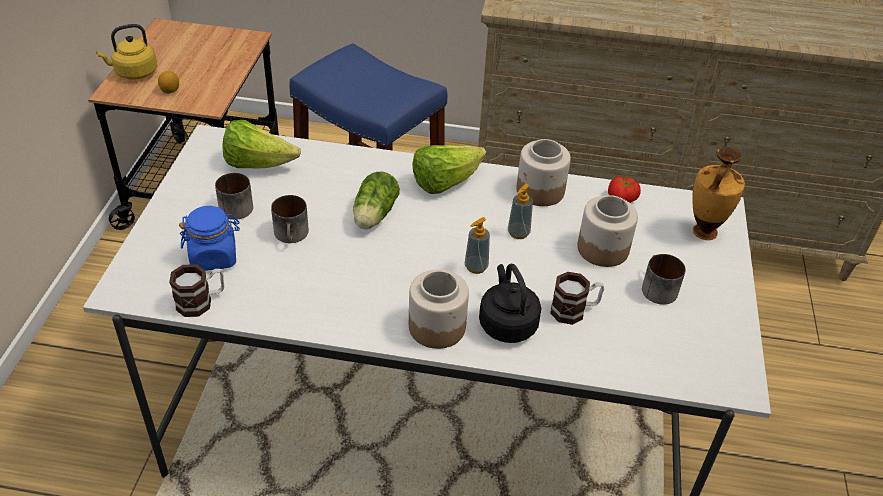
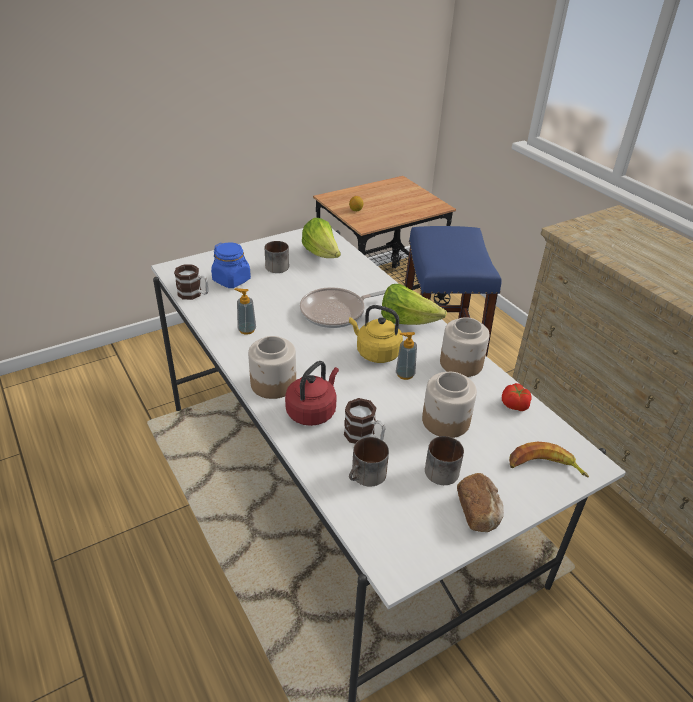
camera: 50 degrees right, 5 degrees down
yellow kettle [96,24,157,80] -> yellow kettle moved to [349,305,403,363]
mug [271,195,309,243] -> mug moved to [349,437,389,487]
lettuce [353,171,400,229] -> frying pan [300,287,386,328]
soap dispenser [465,217,490,274] -> soap dispenser moved to [234,288,256,335]
black kettle [479,264,541,343] -> red kettle [285,361,339,426]
vase [692,147,745,240] -> banana [509,442,589,478]
none -> bread [457,473,504,532]

